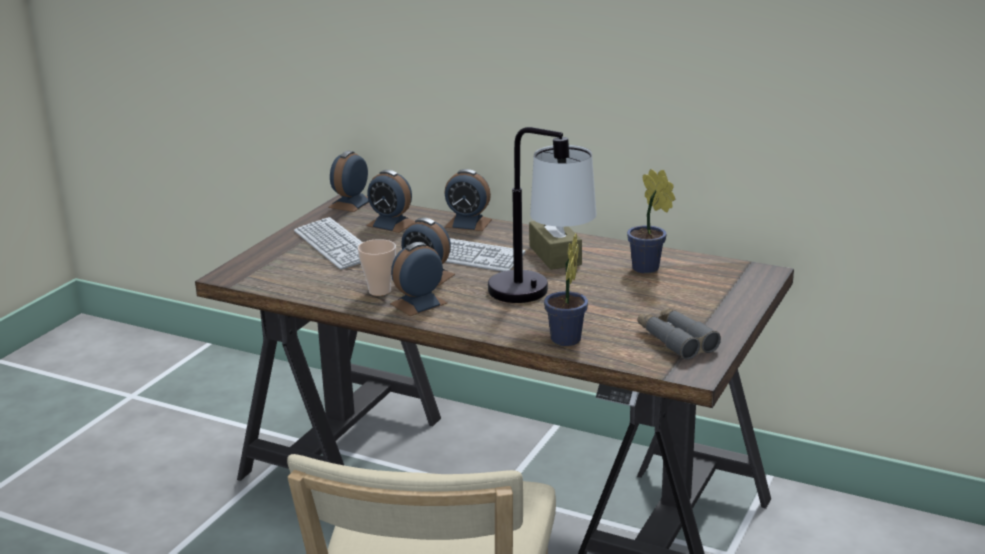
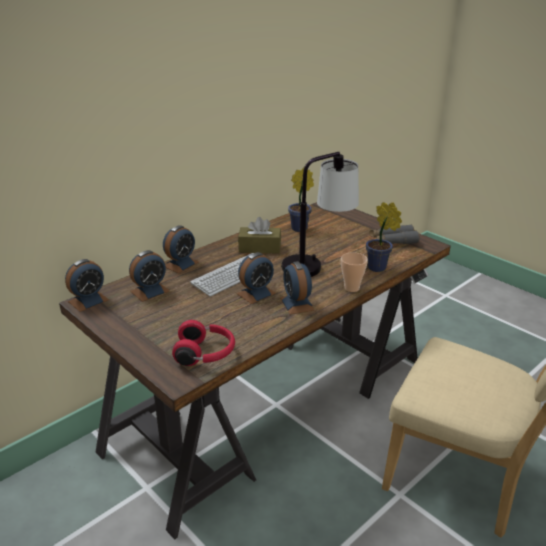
camera: 70 degrees left, 5 degrees up
keyboard [294,217,363,270] -> none
alarm clock [328,151,369,212] -> alarm clock turned 90 degrees counterclockwise [65,259,109,312]
cup [358,239,396,296] -> cup moved to [341,252,368,292]
none -> red headphones [172,320,235,366]

